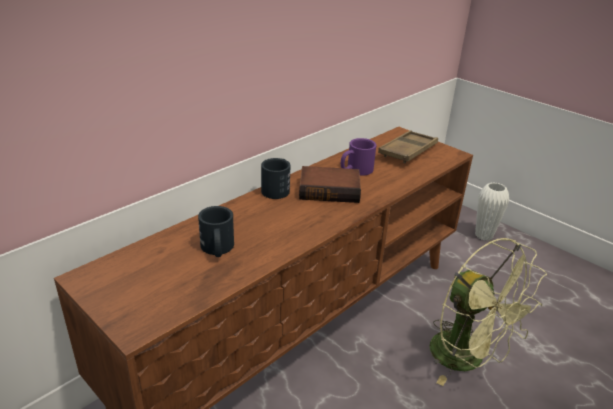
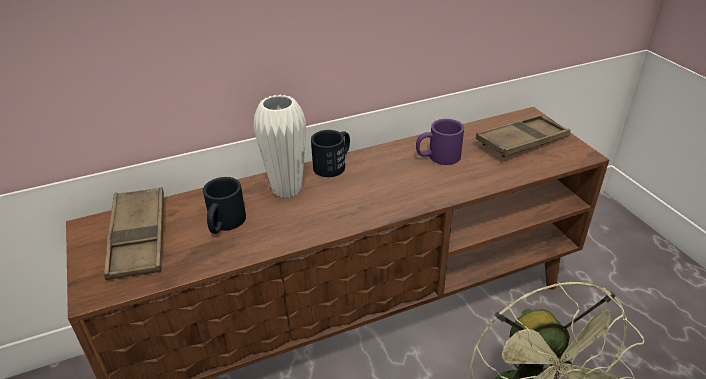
camera: 25 degrees right, 5 degrees up
book [299,166,361,203] -> none
white vase [475,182,509,241] -> white vase moved to [253,95,306,198]
none -> brown tray [104,187,164,280]

